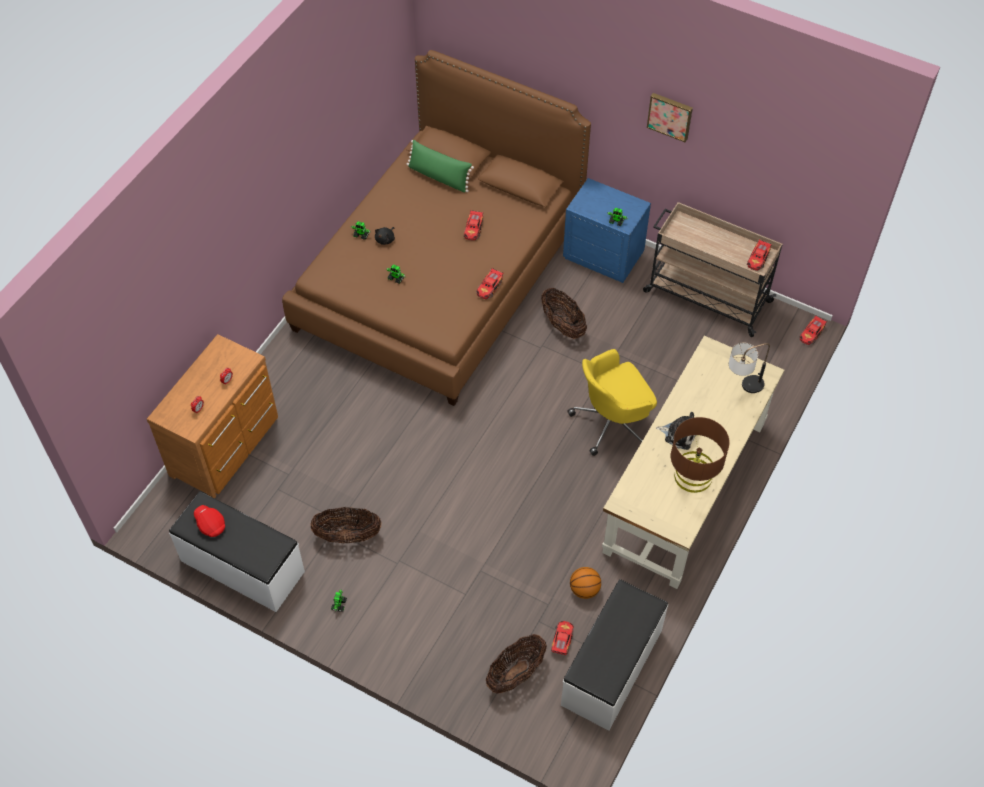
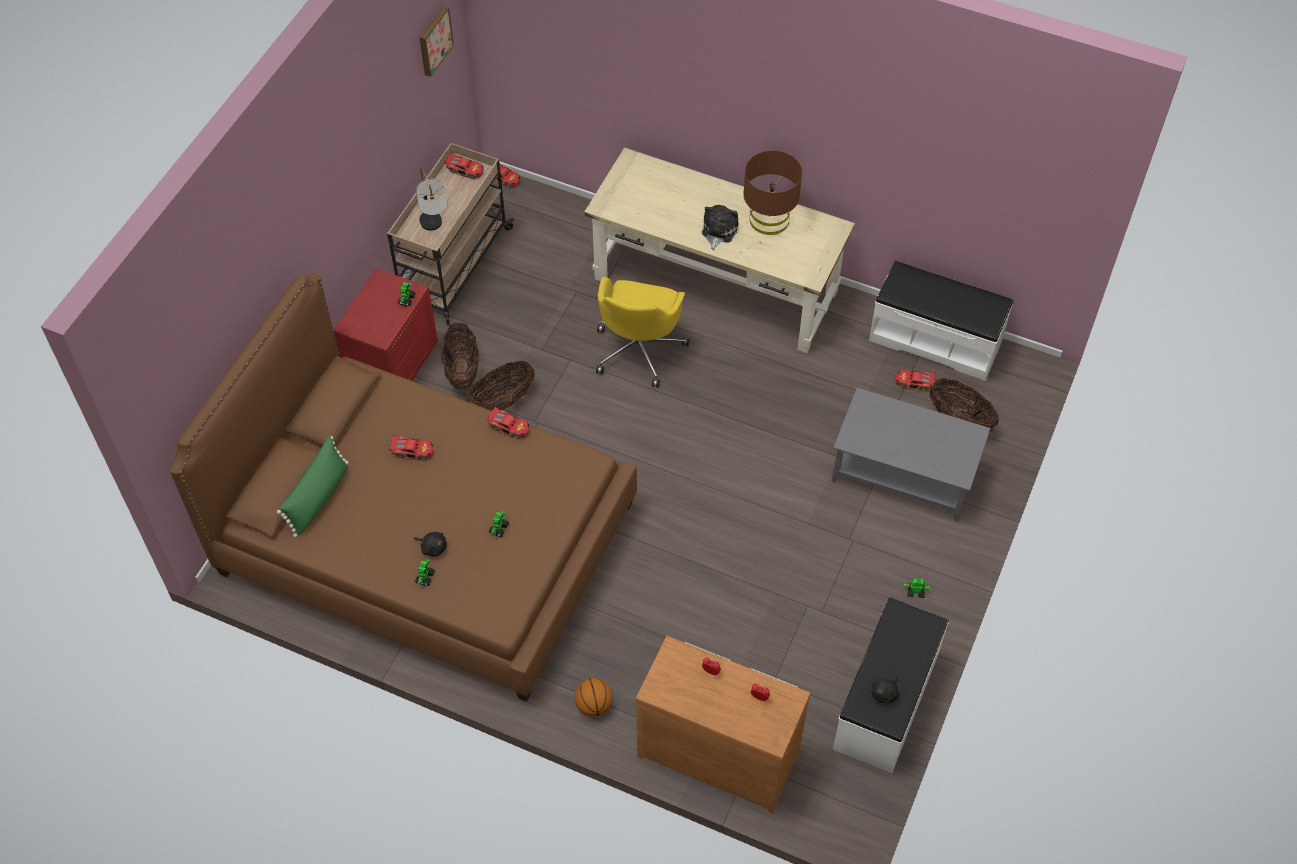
camera: 95 degrees left, 0 degrees up
red cap [194,505,225,537] -> black plush toy [871,676,899,703]
basket [310,507,382,544] -> basket moved to [441,323,479,390]
blue nightstand [563,178,651,283] -> red nightstand [333,268,438,381]
yellow office chair [567,349,657,456] -> yellow office chair turned 45 degrees clockwise [596,277,690,388]
basketball [570,567,601,599] -> basketball moved to [575,678,613,717]
picture [647,93,693,142] -> picture moved to [419,5,454,77]
table lamp [729,342,770,393] -> table lamp moved to [416,167,447,230]
none -> grey coffee table [831,388,991,522]

